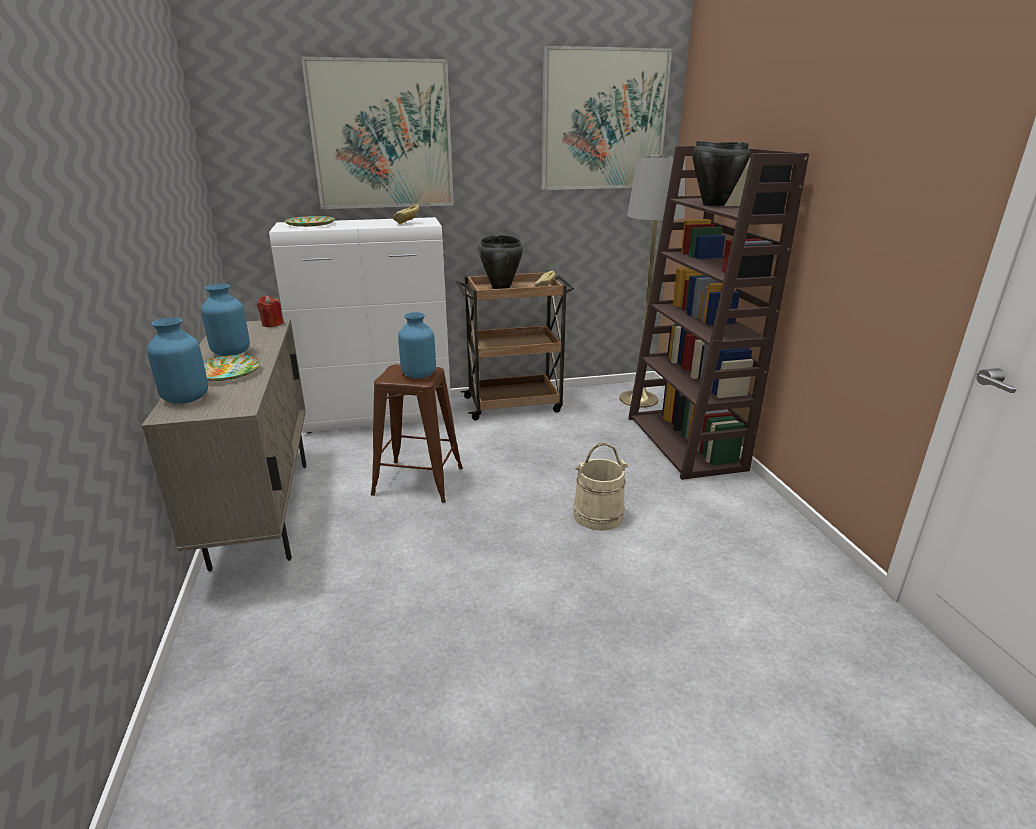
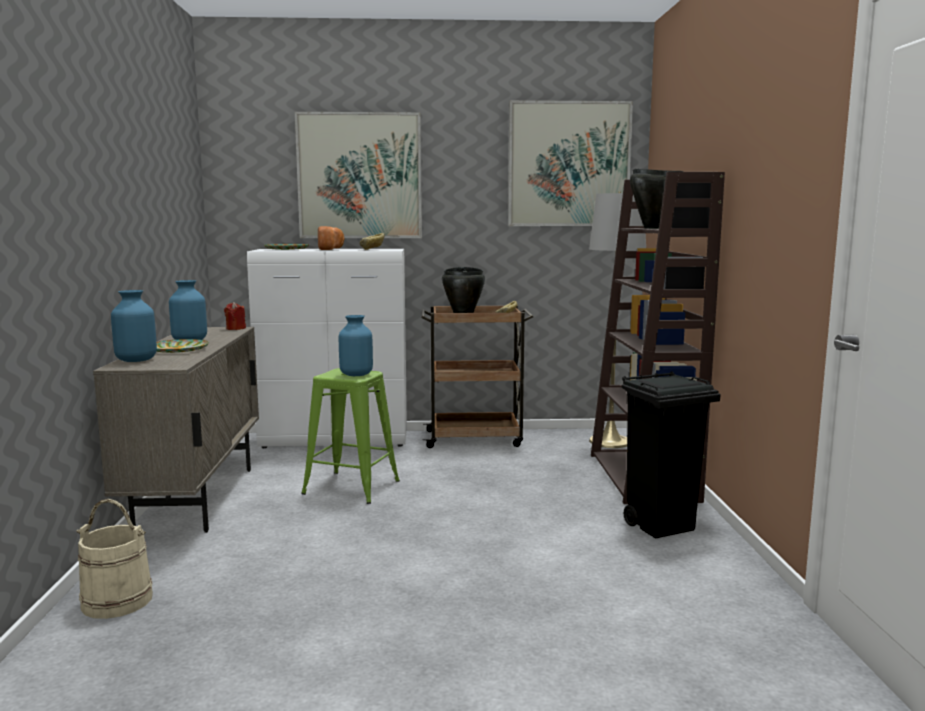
camera: 10 degrees right, 15 degrees down
brown stool [371,364,463,503] -> green stool [301,368,400,504]
beige bucket [573,442,629,531] -> beige bucket moved to [76,499,153,619]
none -> bread [318,226,345,250]
none -> black trash can [622,371,721,539]

